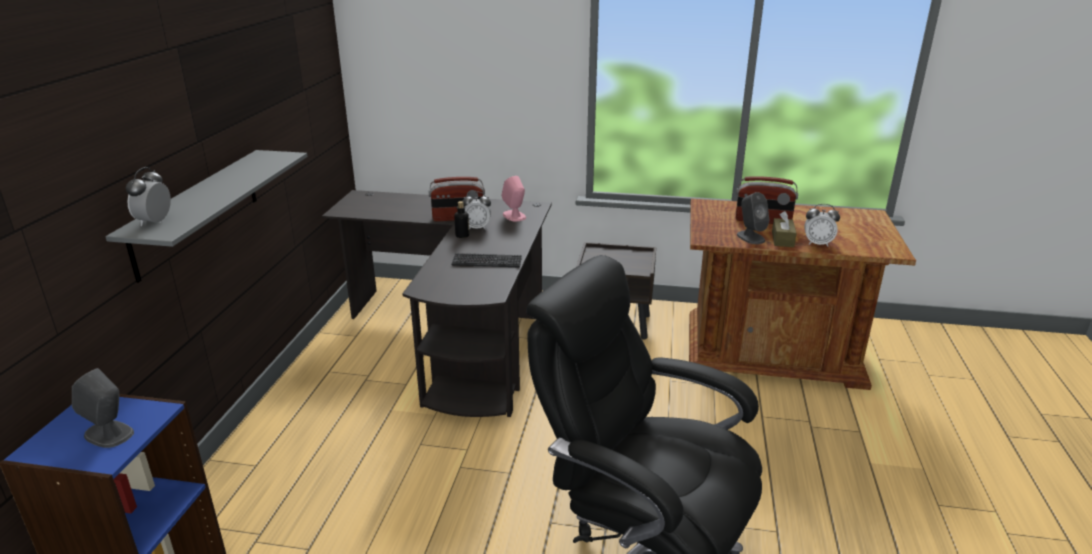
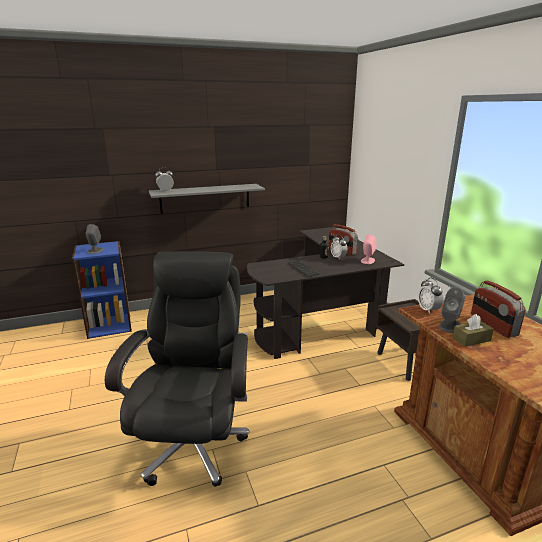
camera: 60 degrees right, 5 degrees down
alarm clock [804,204,840,247] -> alarm clock moved to [418,278,443,314]

